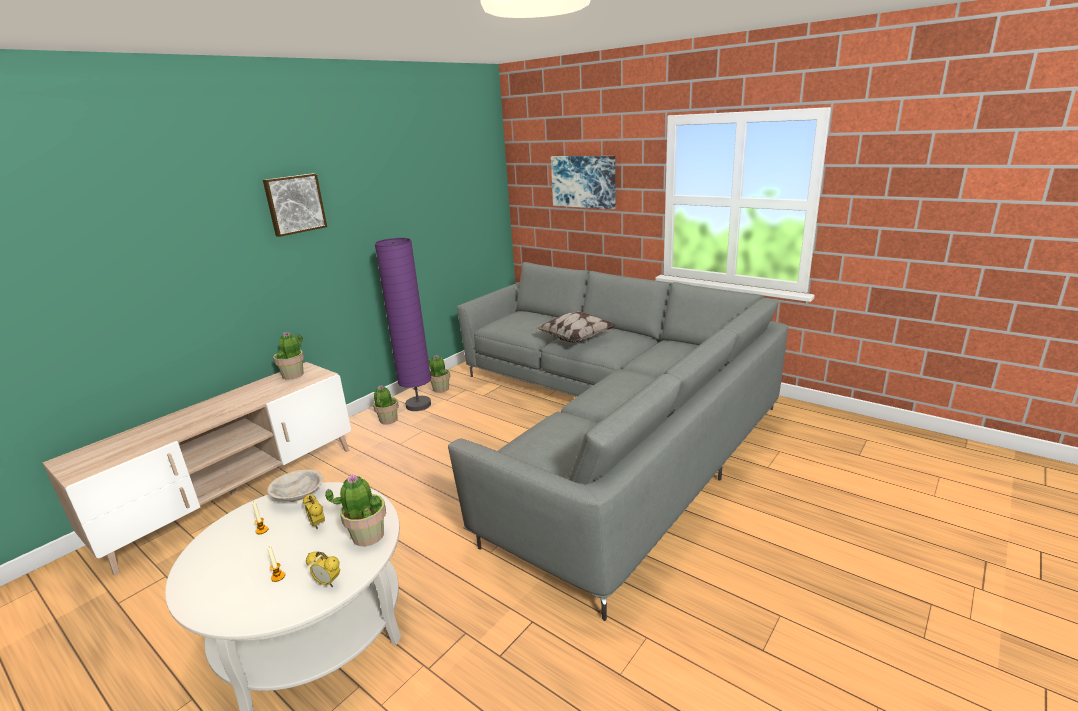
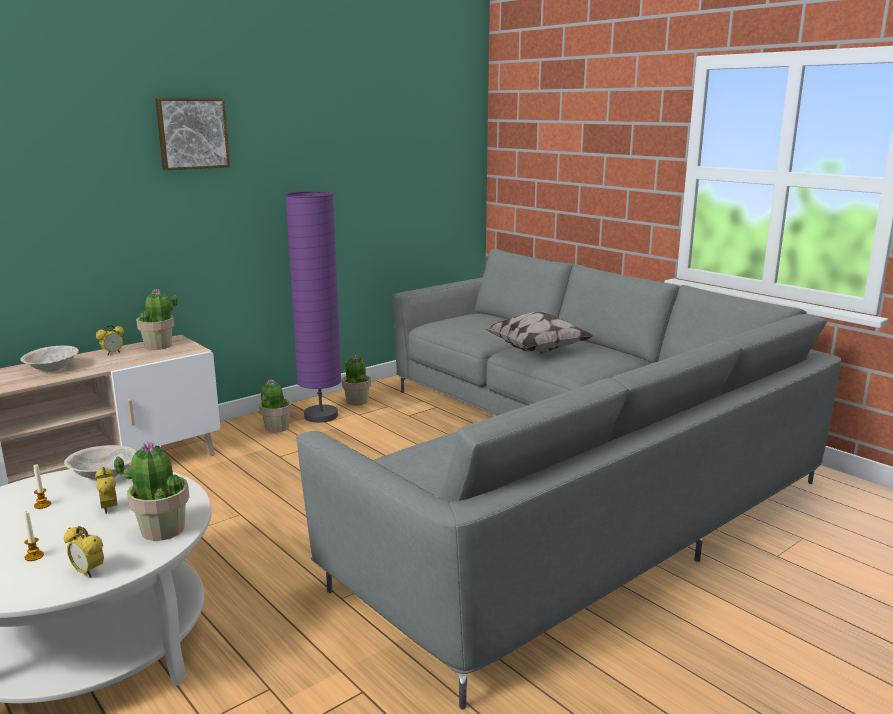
camera: 10 degrees right, 5 degrees down
picture [551,156,615,209] -> none
none -> beige bowl [21,346,79,372]
none -> alarm clock [96,324,125,355]

